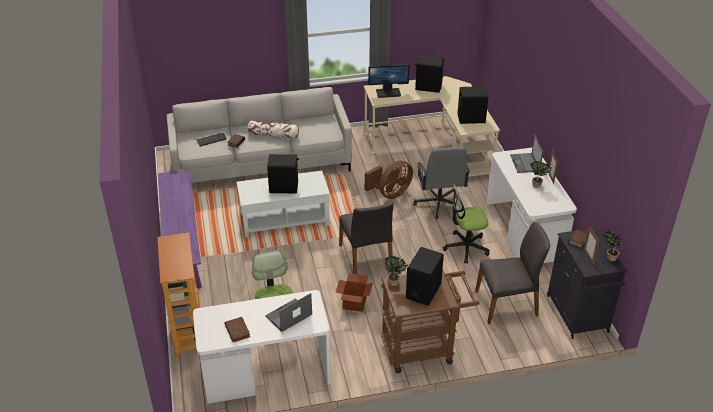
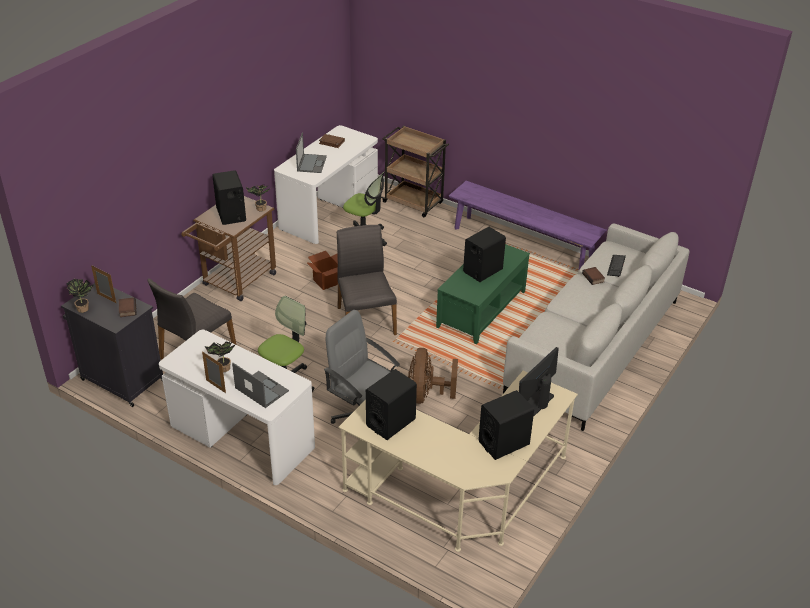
camera: 135 degrees right, 0 degrees up
bookcase [158,233,200,358] -> brown cart [381,126,449,217]
white coffee table [237,171,330,238] -> green coffee table [436,244,530,344]
pillow [247,121,299,138] -> none
grey chair [339,202,394,274] -> grey chair turned 45 degrees clockwise [337,225,397,335]

